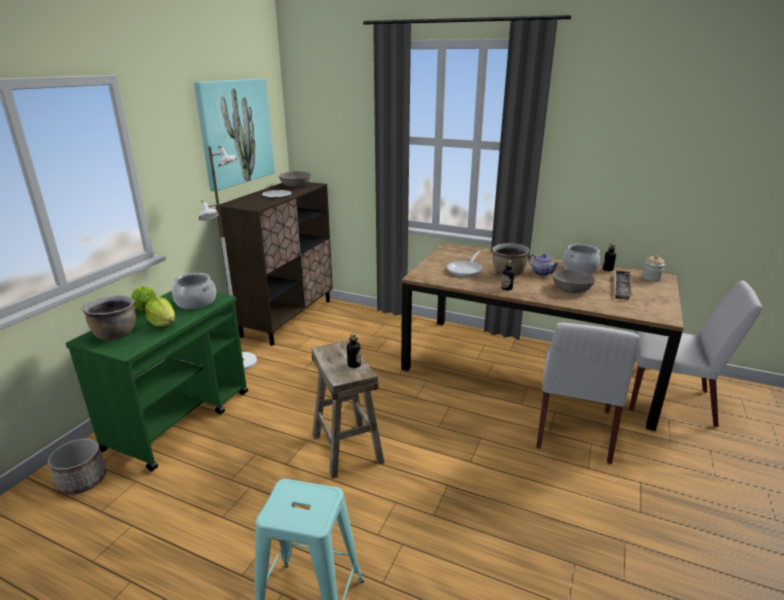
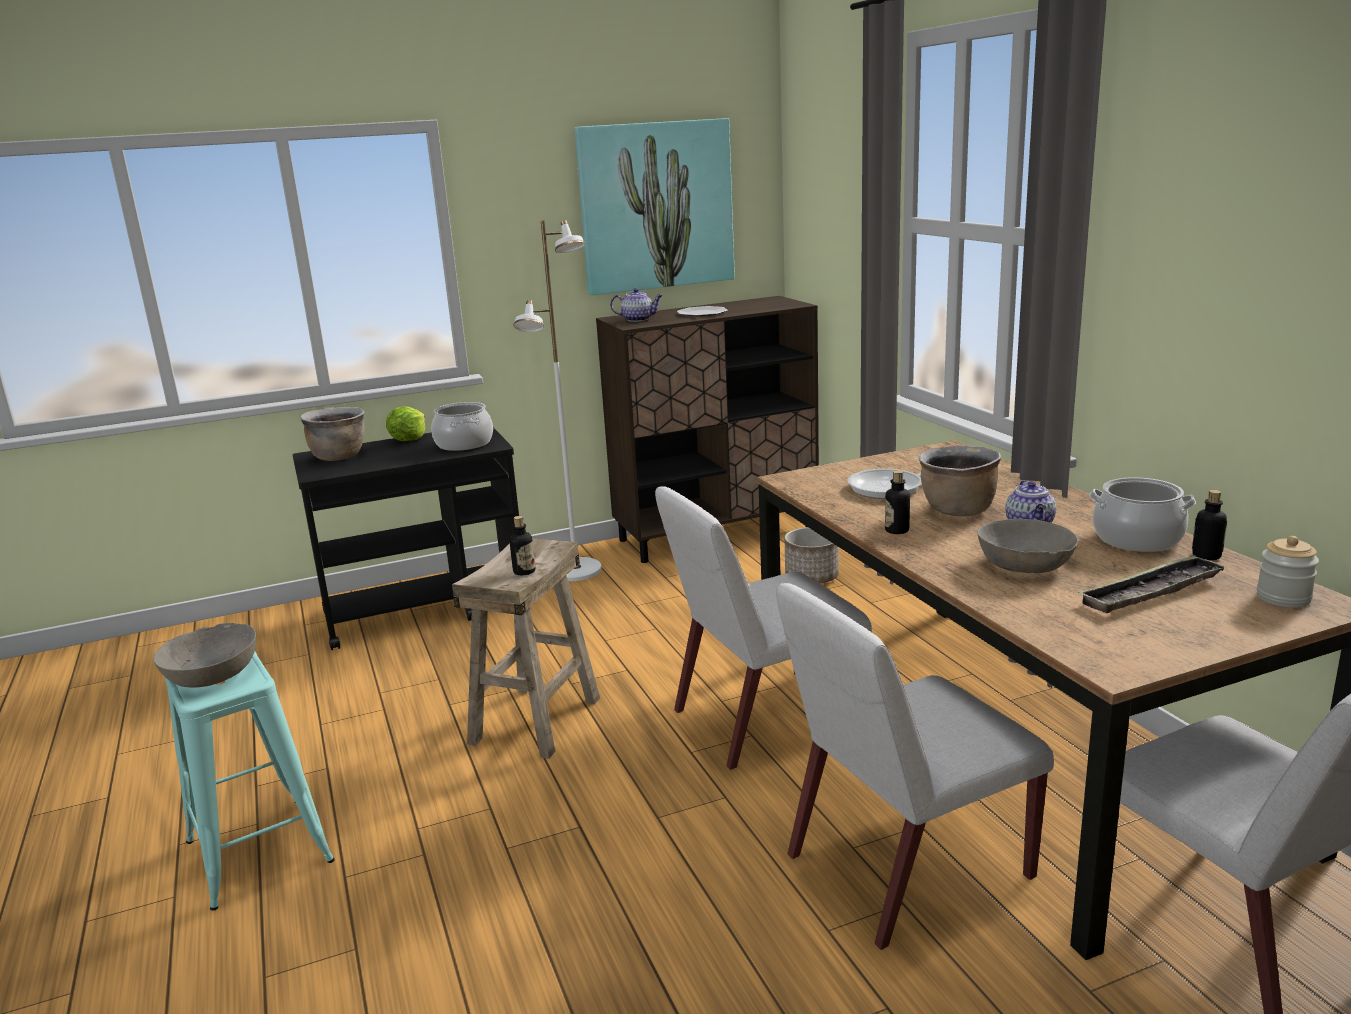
camera: 45 degrees right, 5 degrees down
planter [48,438,106,495] -> planter moved to [784,527,839,584]
green cart [66,291,248,472] -> black cart [293,427,519,650]
lettuce [145,297,175,327] -> none
grey bowl [279,171,311,187] -> grey bowl moved to [153,623,256,688]
none -> teapot [610,288,662,322]
none -> white chair [655,486,872,770]

